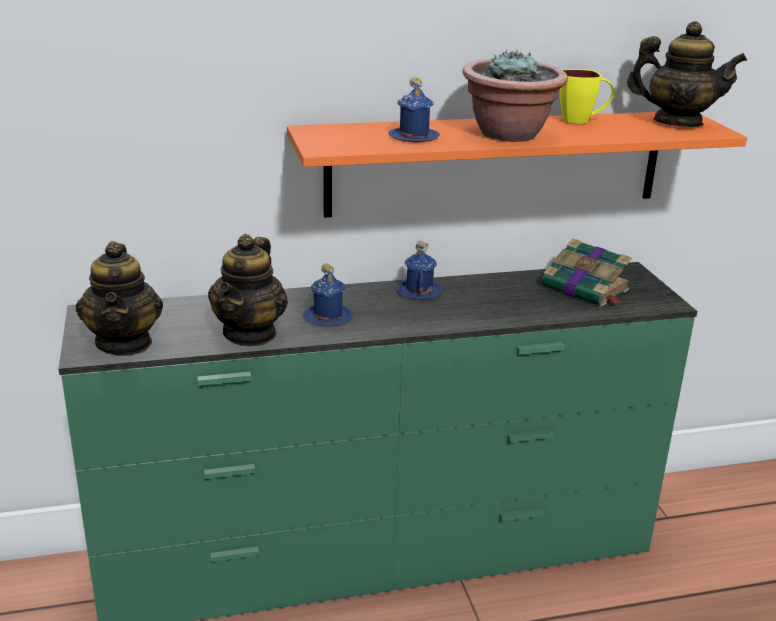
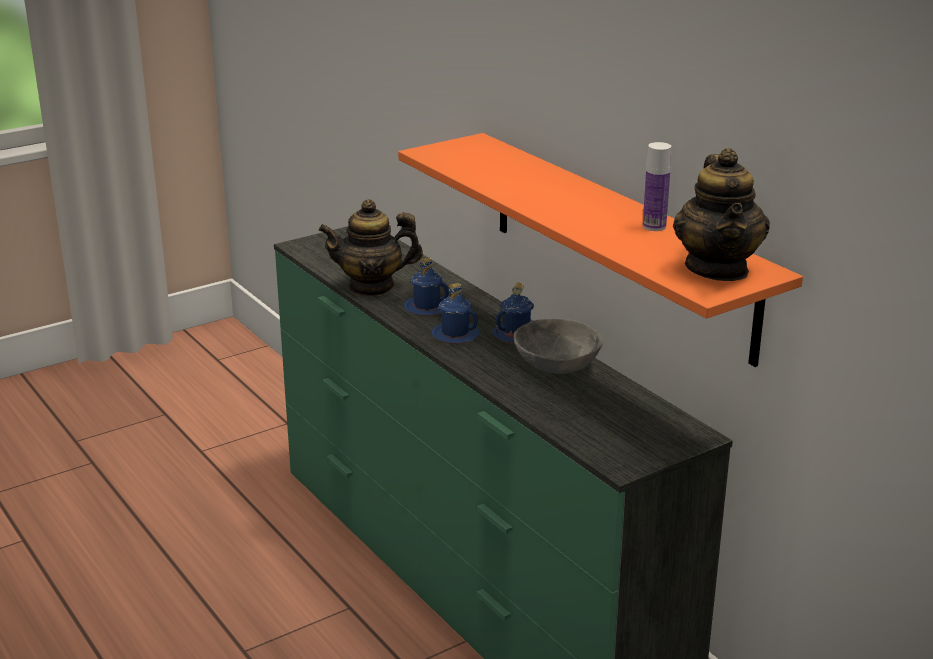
camera: 70 degrees right, 0 degrees up
teapot [76,241,163,356] -> none
blue mug [389,77,440,142] -> blue mug moved to [432,283,480,344]
potted plant [462,49,568,142] -> none
book [542,238,632,307] -> none
yellow mug [559,69,614,124] -> bottle [643,142,671,231]
none -> grey bowl [514,319,603,374]

